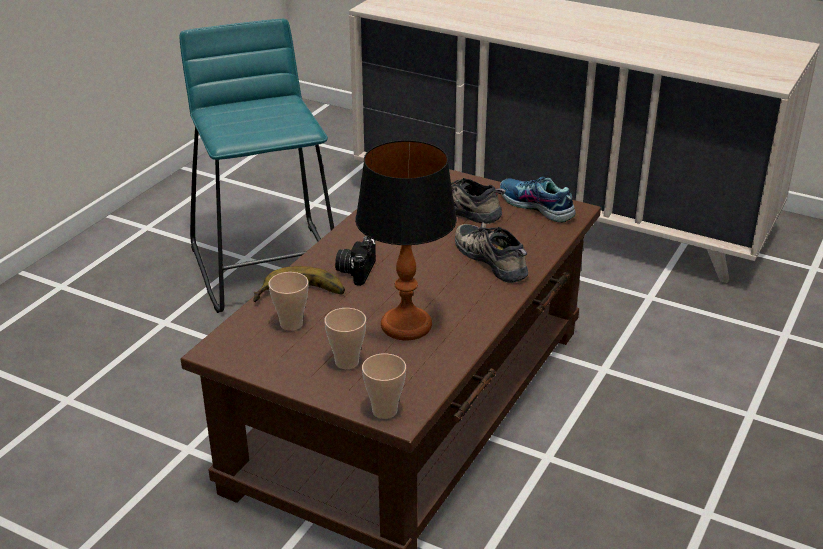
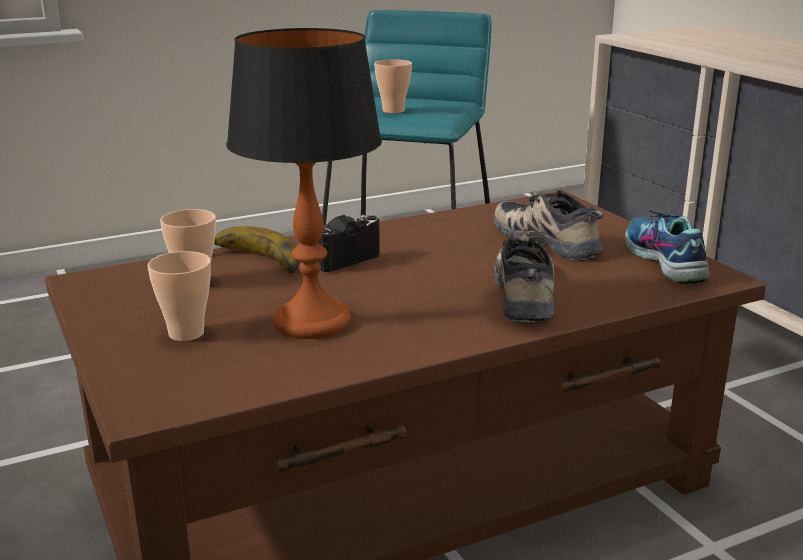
camera: 35 degrees right, 10 degrees down
cup [362,353,406,419] -> cup moved to [374,60,412,114]

